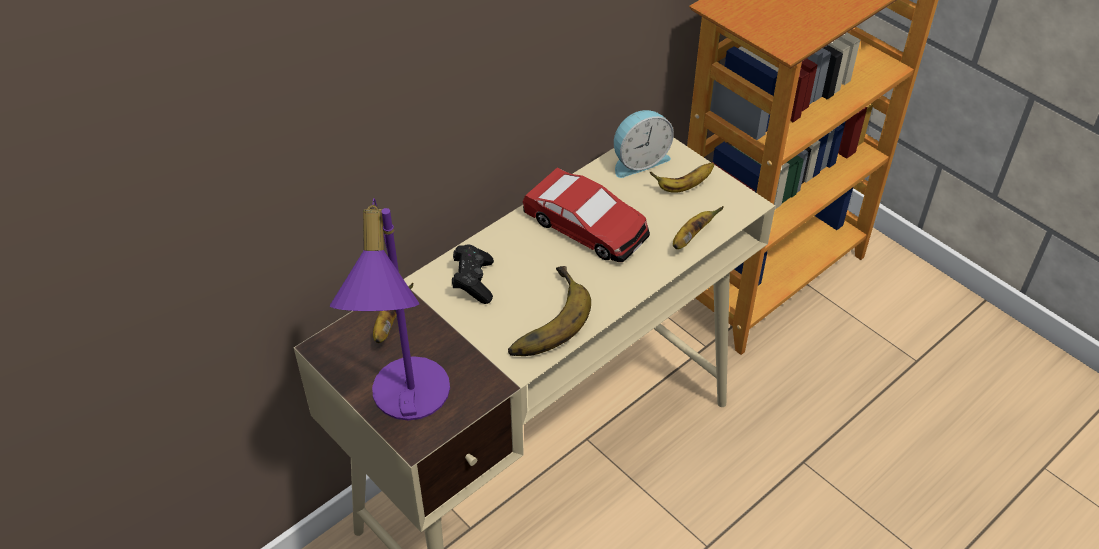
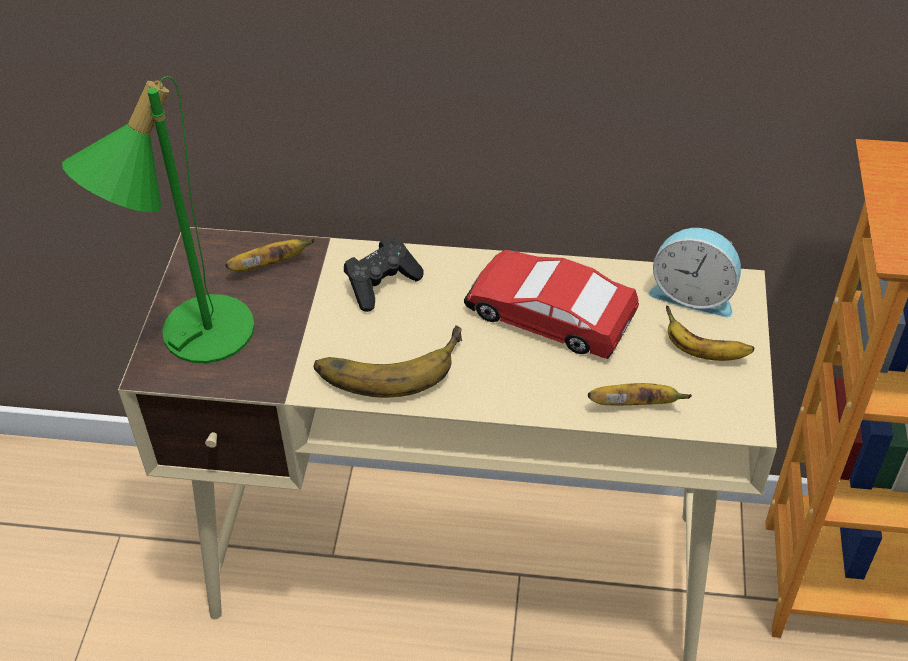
camera: 50 degrees right, 0 degrees up
purple table lamp [330,198,450,421] -> green table lamp [62,76,255,363]
toy car [523,167,650,262] -> toy car turned 120 degrees clockwise [464,250,639,359]

